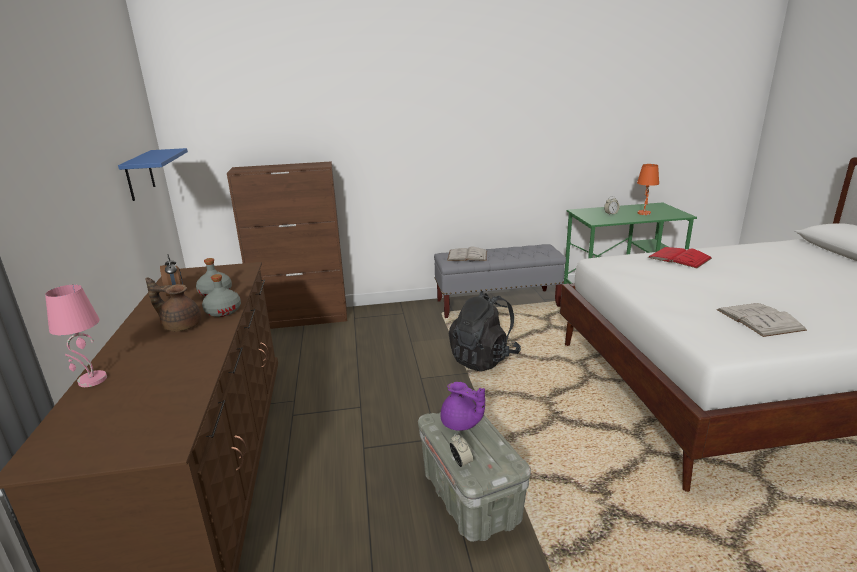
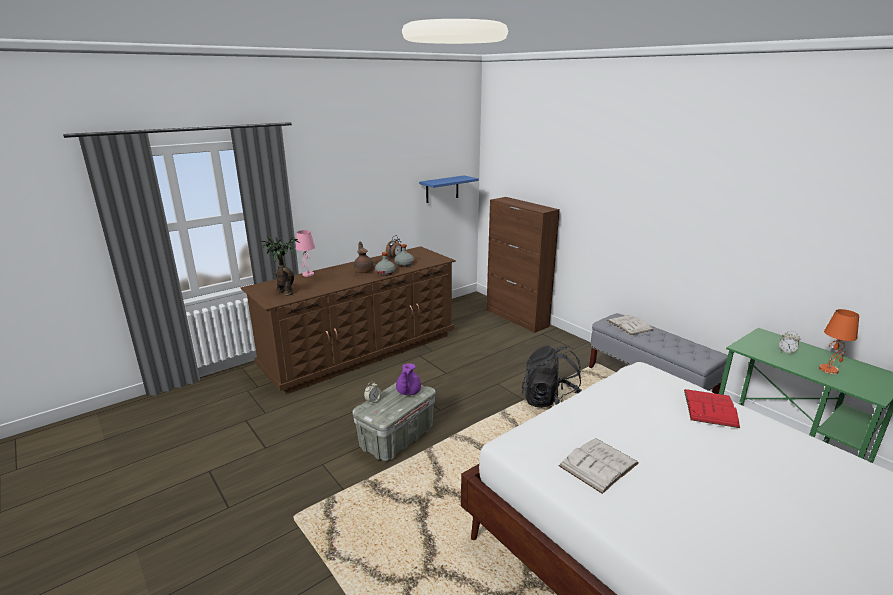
camera: 60 degrees right, 0 degrees up
none -> potted plant [261,236,300,296]

